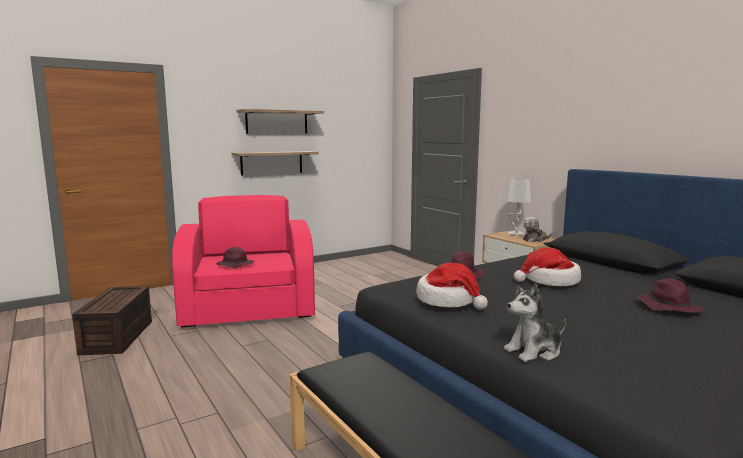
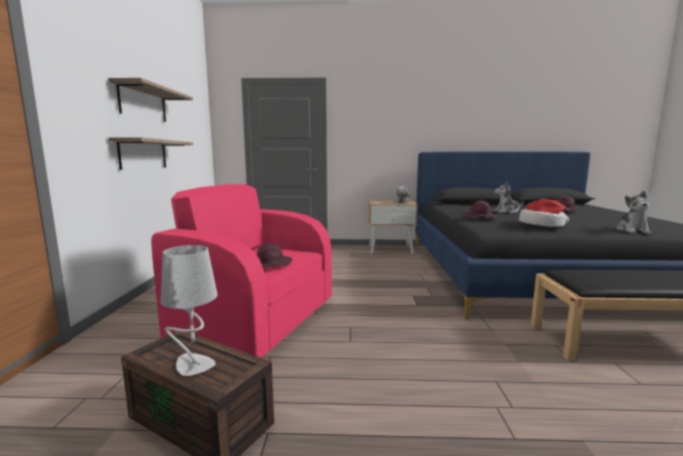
camera: 55 degrees left, 0 degrees up
grey table lamp [506,178,531,235] -> grey table lamp moved to [161,245,217,376]
hat [514,248,581,286] -> plush toy [493,181,524,213]

